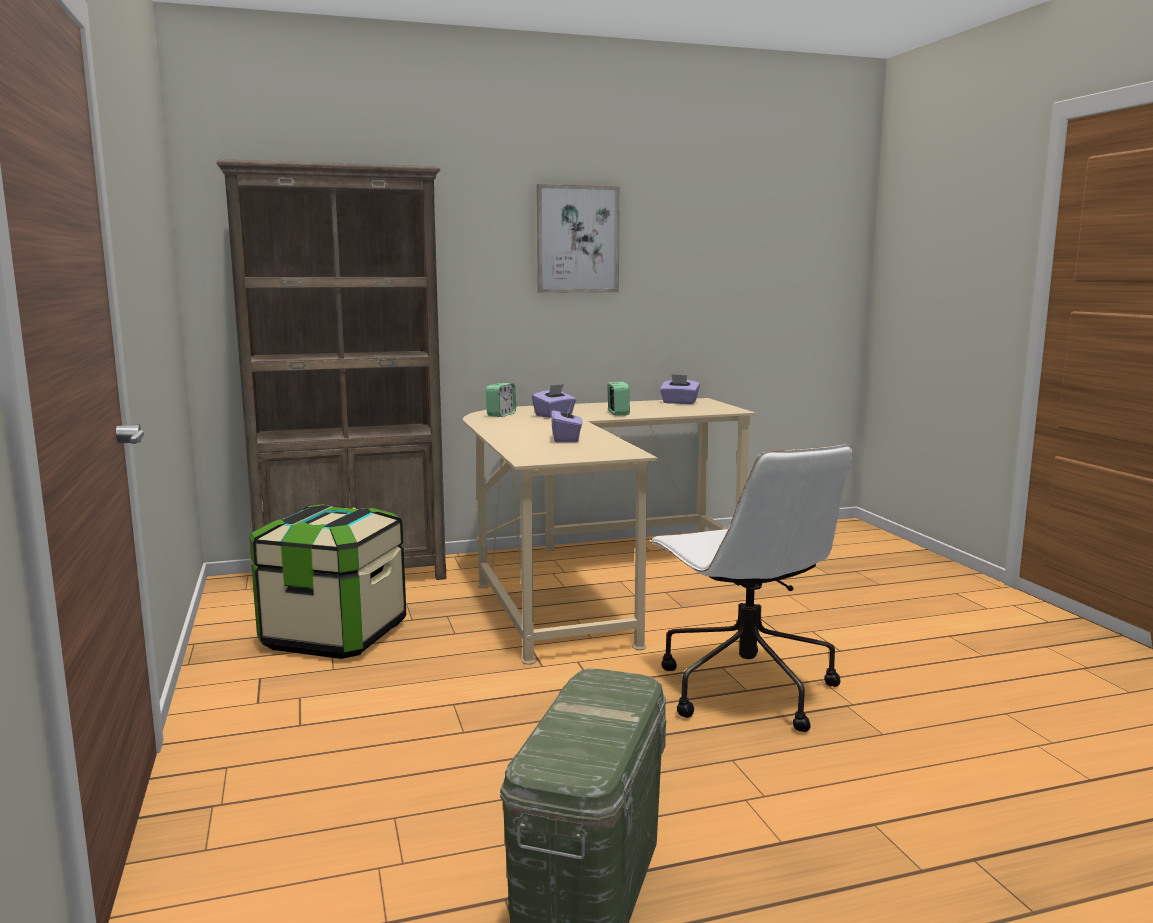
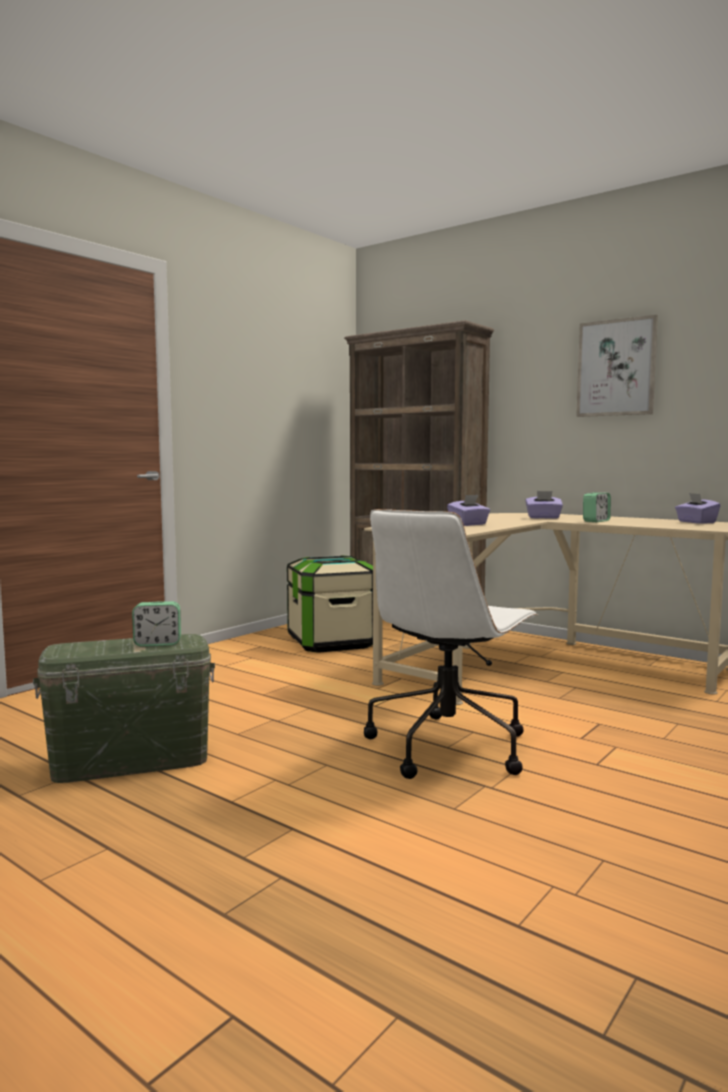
camera: 55 degrees right, 5 degrees down
alarm clock [486,383,516,417] -> alarm clock moved to [132,601,181,647]

